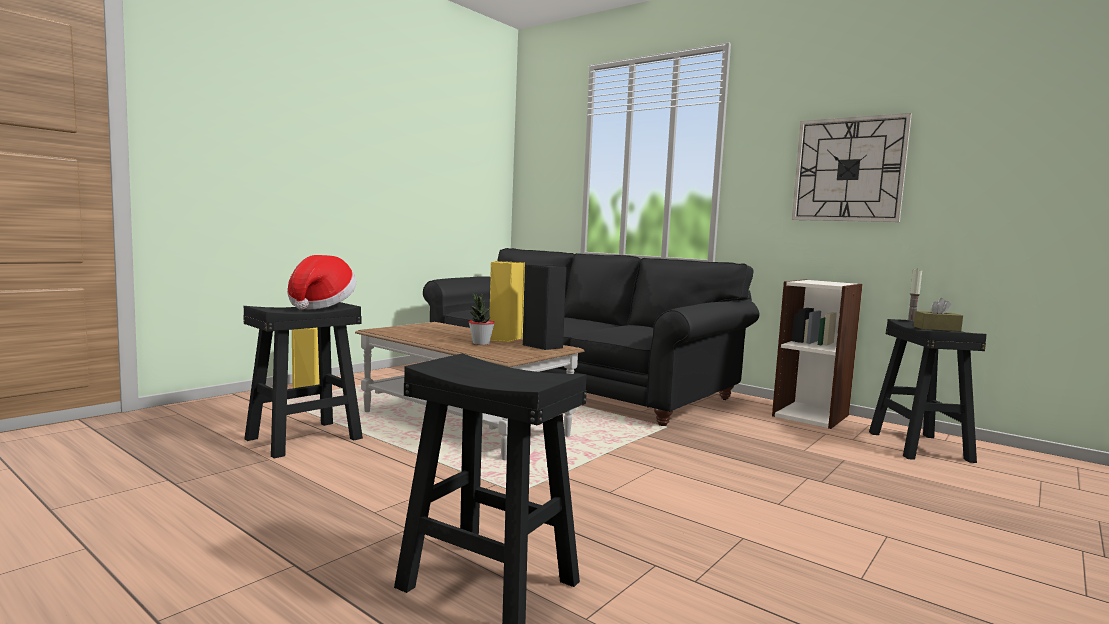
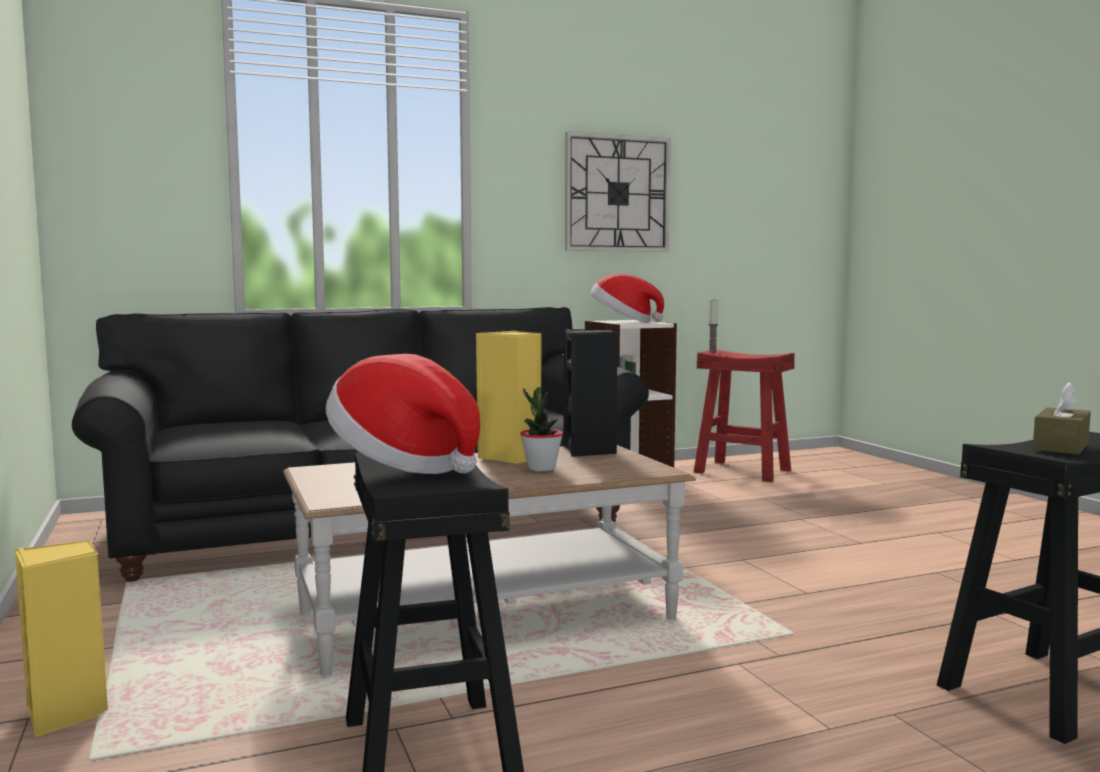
camera: 60 degrees left, 0 degrees up
black stool [869,319,987,463] -> red stool [694,349,795,482]
brown tissue box [914,298,963,332] -> brown tissue box moved to [1033,382,1091,455]
none -> hat [591,274,664,322]

